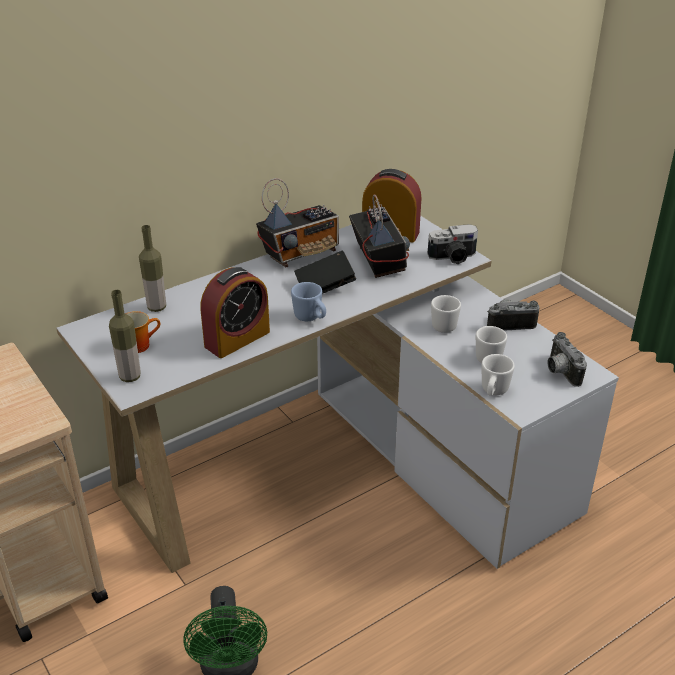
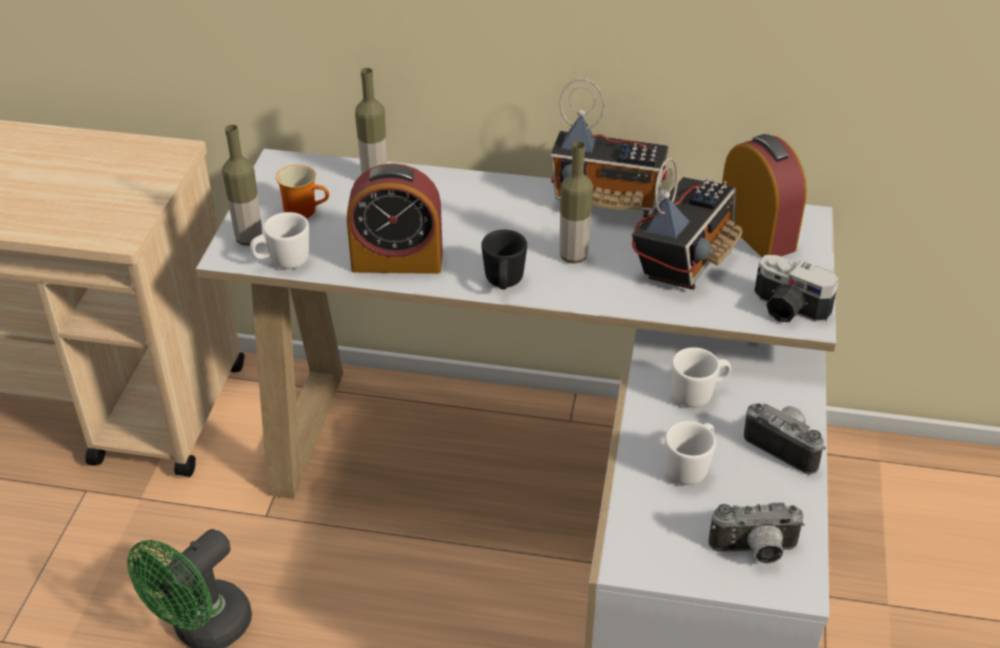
camera: 45 degrees right, 5 degrees up
blue mug [291,282,326,321] -> black mug [481,230,527,289]
black book [294,250,356,294] -> bottle [559,141,593,264]
white mug [482,354,515,396] -> white mug moved to [250,212,309,269]
camera [547,332,587,387] -> camera turned 120 degrees counterclockwise [708,503,805,564]

